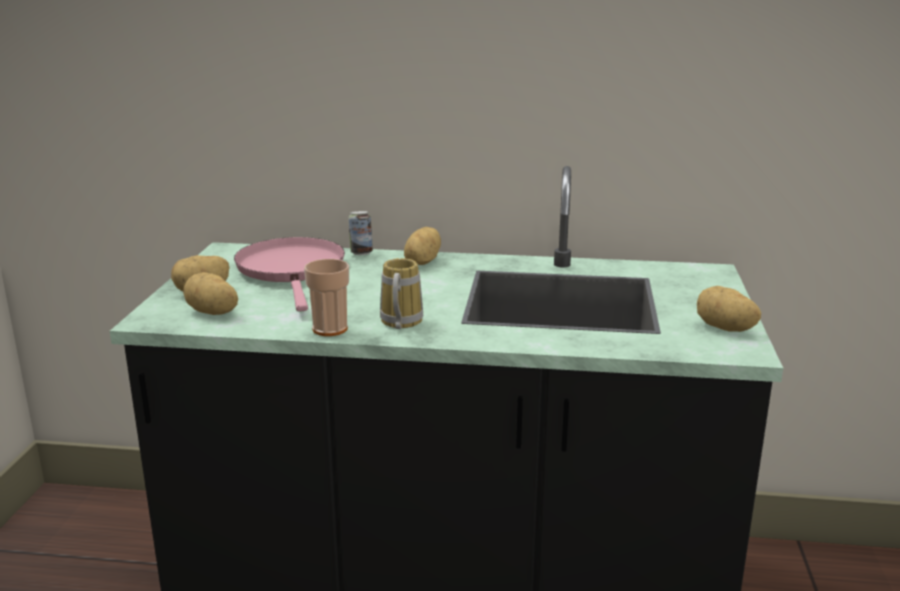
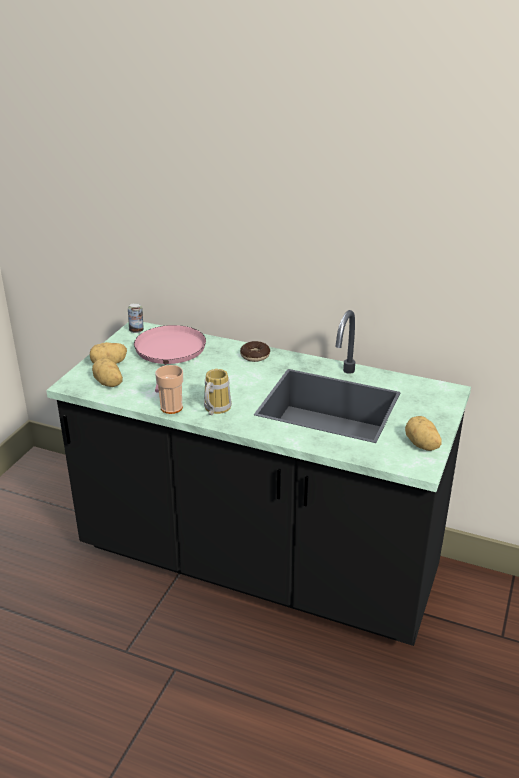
camera: 15 degrees right, 10 degrees up
can [349,211,373,255] -> can moved to [128,303,144,333]
potato [404,227,441,265] -> donut [240,341,270,362]

